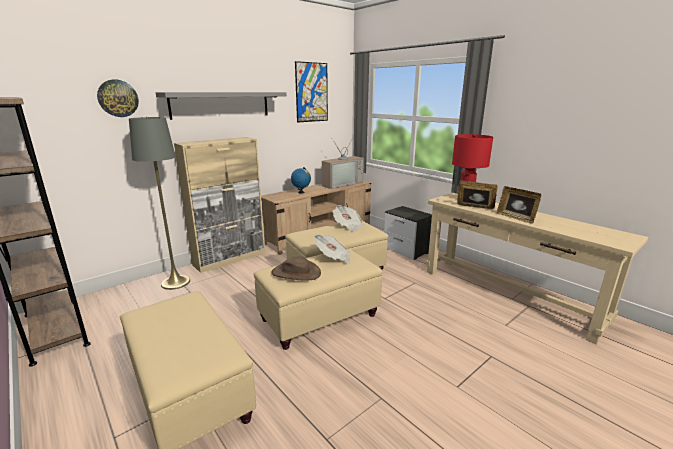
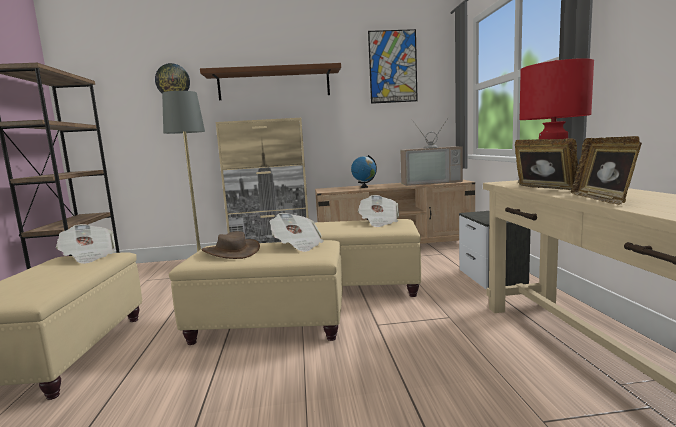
camera: 35 degrees right, 10 degrees down
grey shelf [155,92,287,120] -> brown shelf [200,63,341,100]
none -> newspaper [56,224,115,264]

